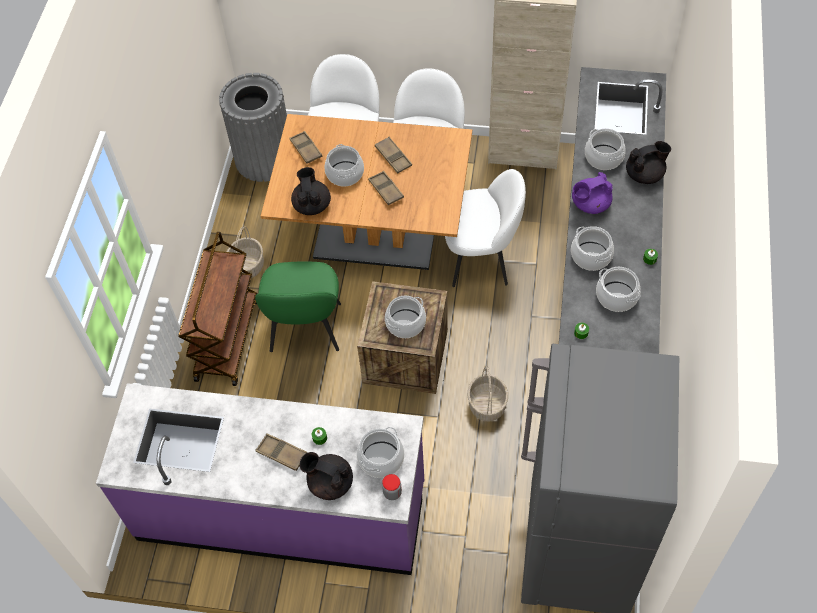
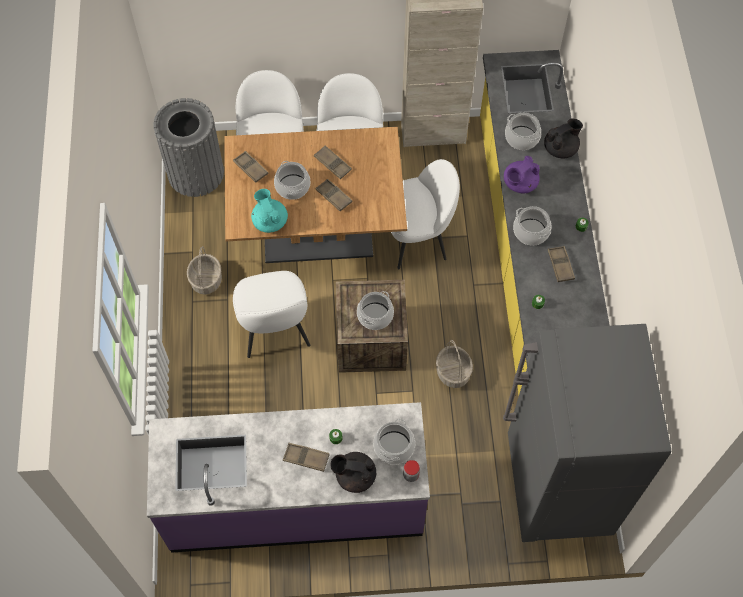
camera: 15 degrees left, 5 degrees up
brown cart [178,232,258,386] -> none
green chair [255,261,341,352] -> white chair [233,271,310,358]
black teapot [291,167,331,215] -> turquoise teapot [251,189,288,233]
cooking pot [596,267,641,312] -> brown tray [548,246,575,282]

